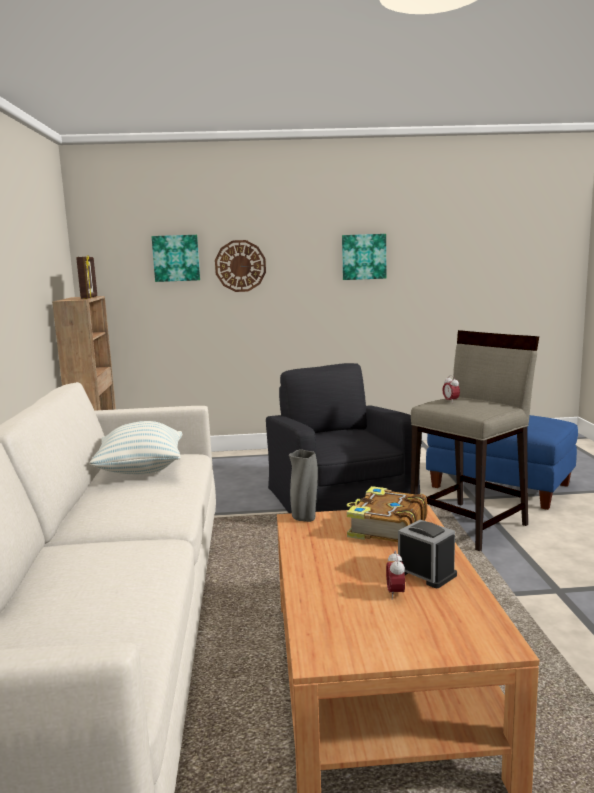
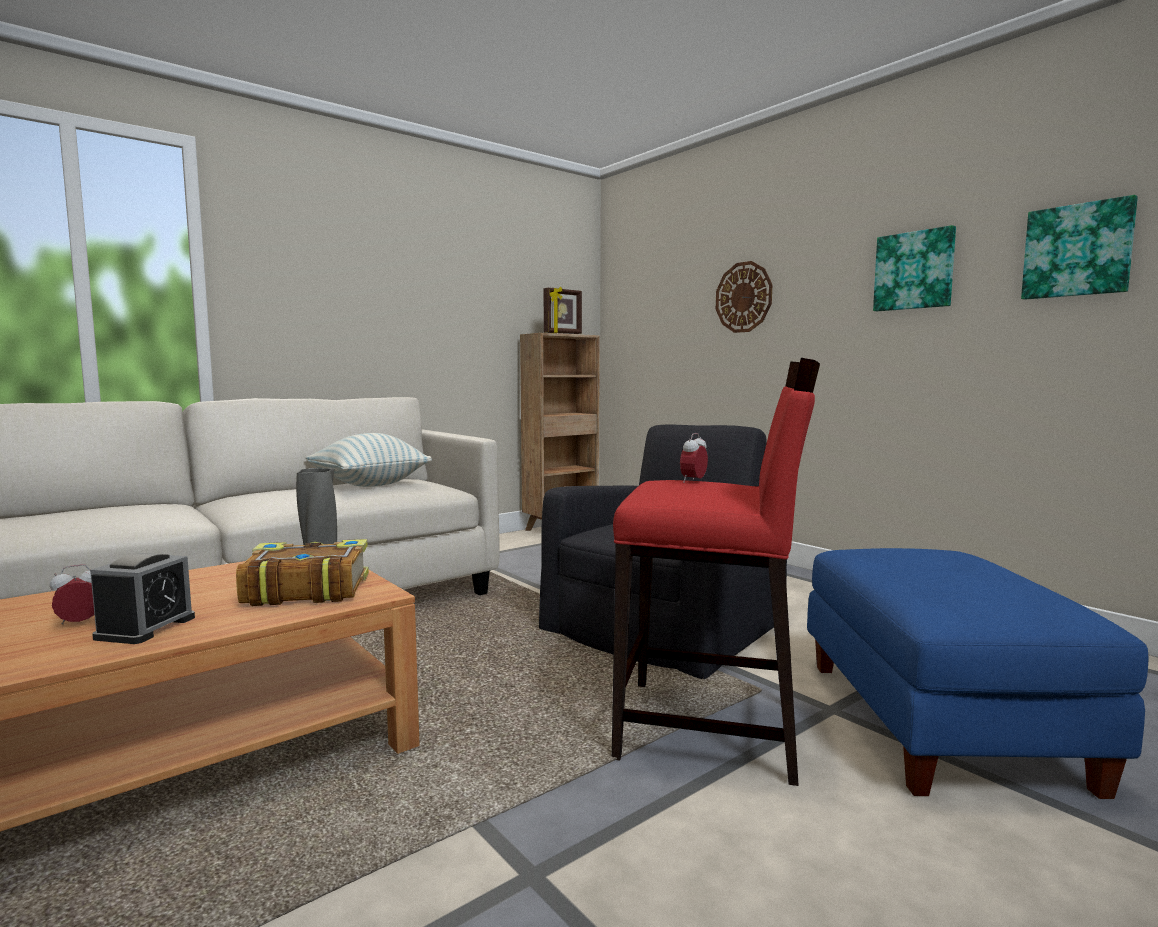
camera: 55 degrees right, 5 degrees down
picture [152,235,200,282] -> picture moved to [1021,195,1138,300]
beige stool [410,330,539,551] -> red stool [612,358,820,786]

